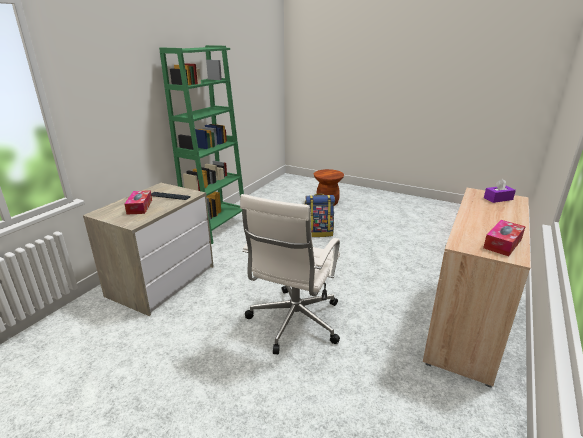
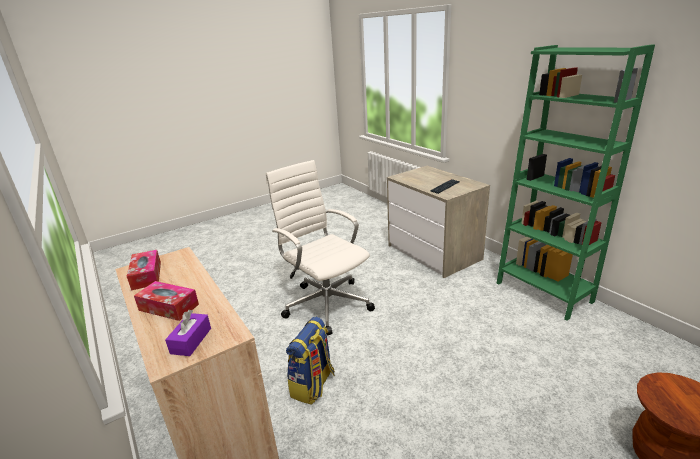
camera: 120 degrees right, 0 degrees up
tissue box [125,190,152,215] -> tissue box moved to [134,281,199,321]
backpack [305,194,335,237] -> backpack moved to [286,316,335,405]

